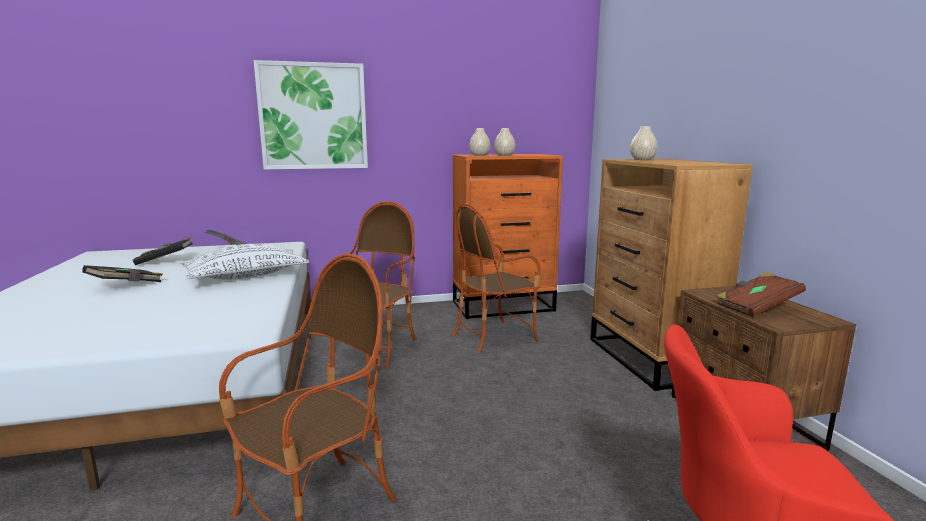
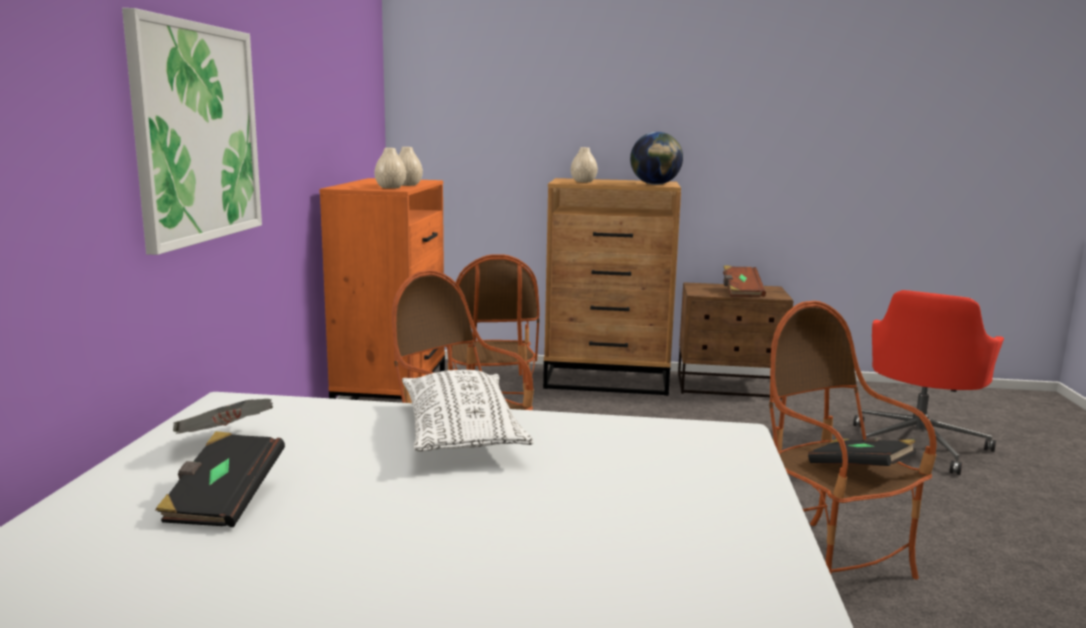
camera: 70 degrees left, 0 degrees up
black book [82,265,163,282] -> black book moved to [808,437,916,466]
none -> globe [630,132,683,185]

